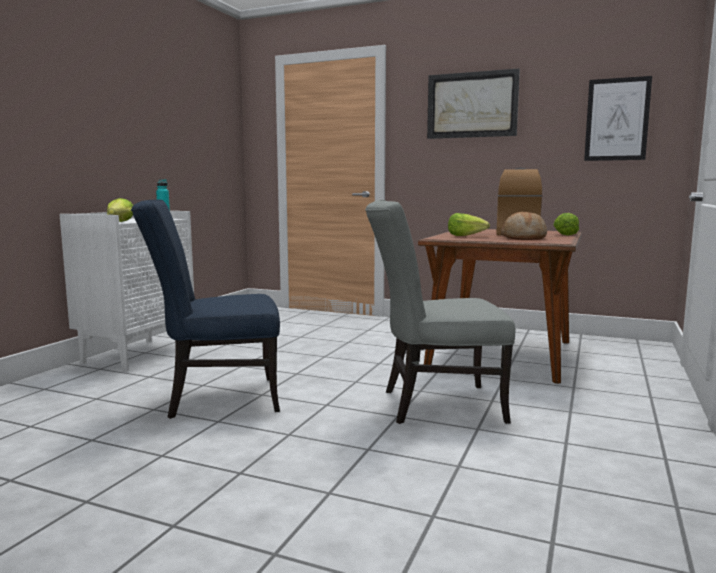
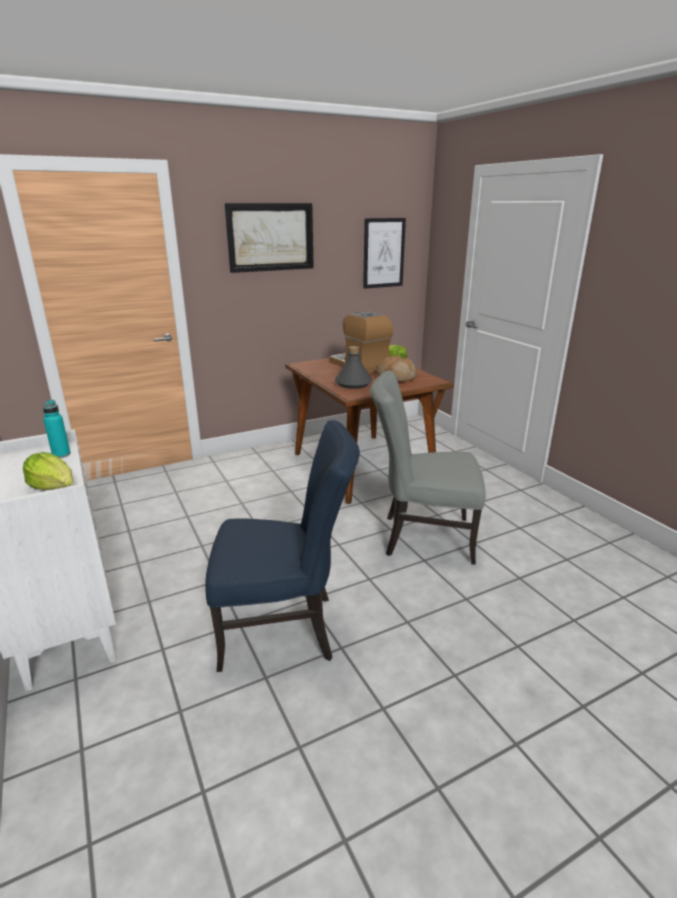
camera: 50 degrees left, 15 degrees up
blue chair [131,199,280,419] -> blue chair turned 120 degrees counterclockwise [205,420,360,672]
grey chair [365,200,515,424] -> grey chair turned 60 degrees clockwise [370,370,486,565]
lettuce [448,213,490,236] -> grey bottle [335,346,373,388]

